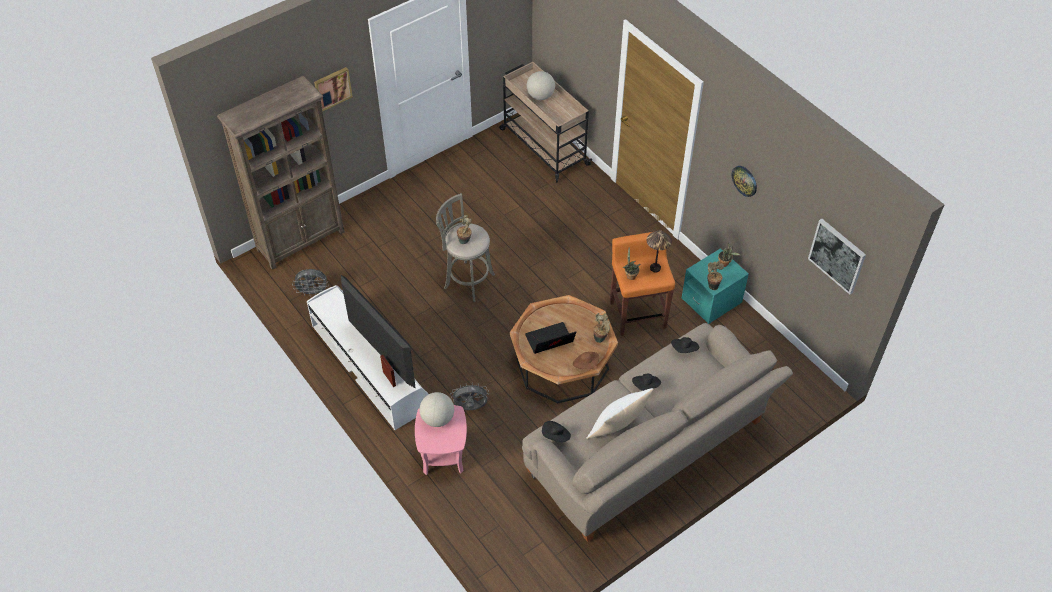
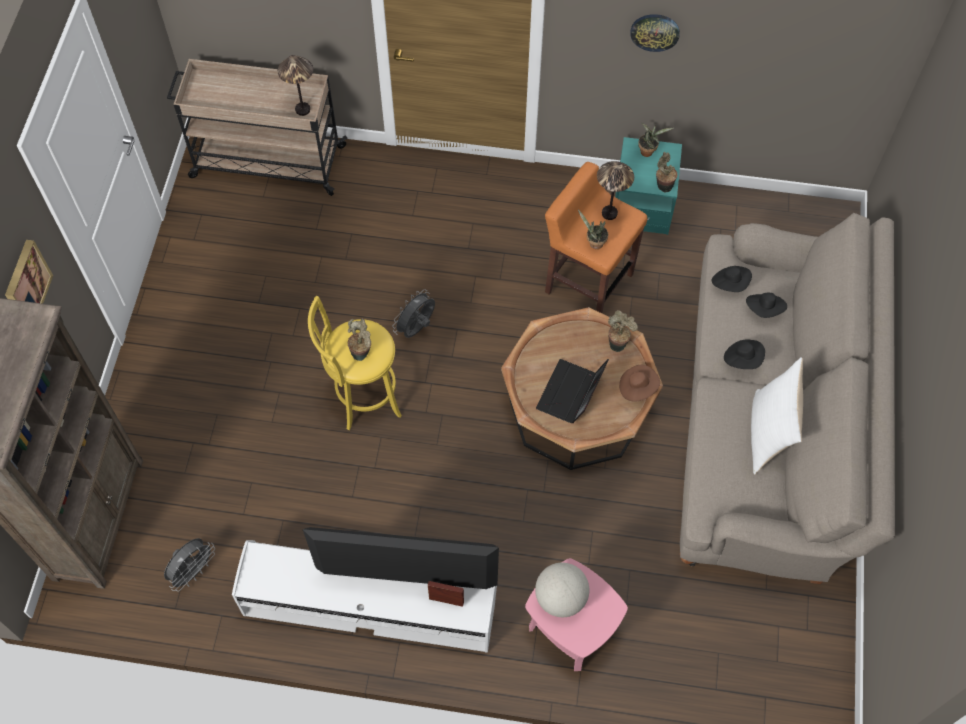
camera: 45 degrees left, 10 degrees up
grey stool [436,193,495,302] -> yellow stool [308,296,402,430]
grey fan [451,385,489,410] -> grey fan moved to [392,289,435,338]
globe [527,71,555,100] -> none
black hat [542,421,571,442] -> black hat moved to [746,293,787,318]
picture [808,219,866,295] -> none
none -> table lamp [278,55,313,116]

